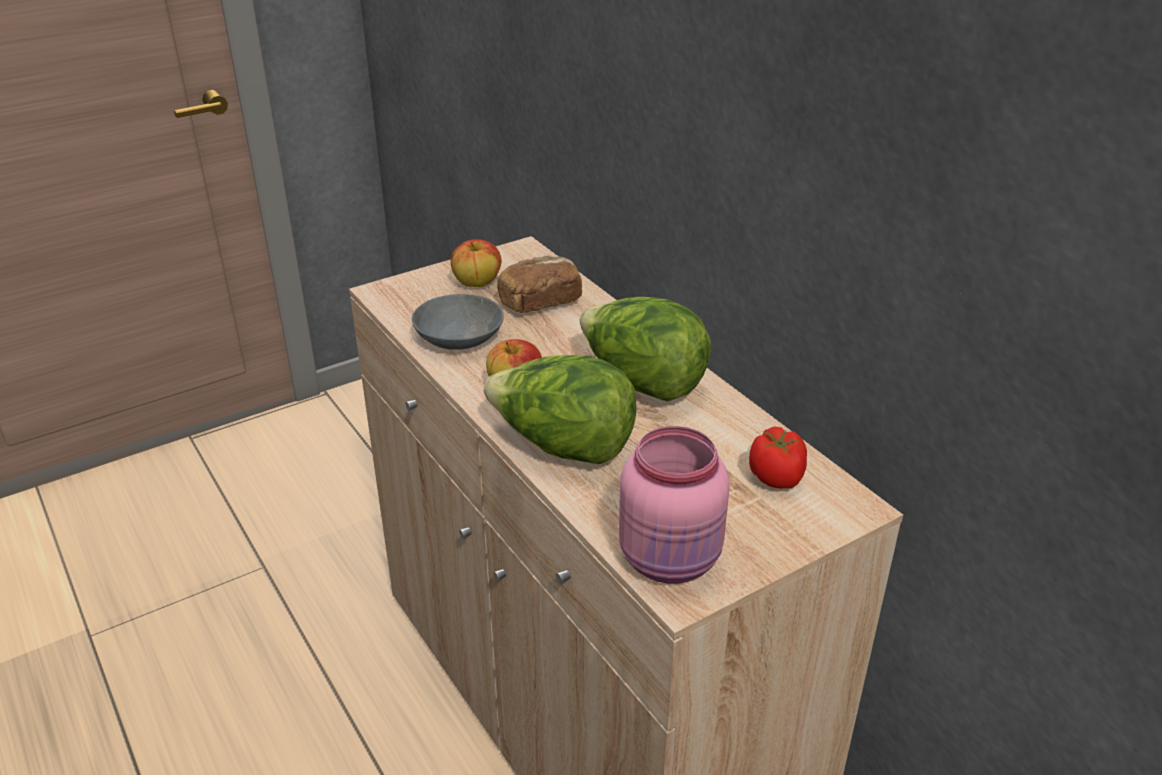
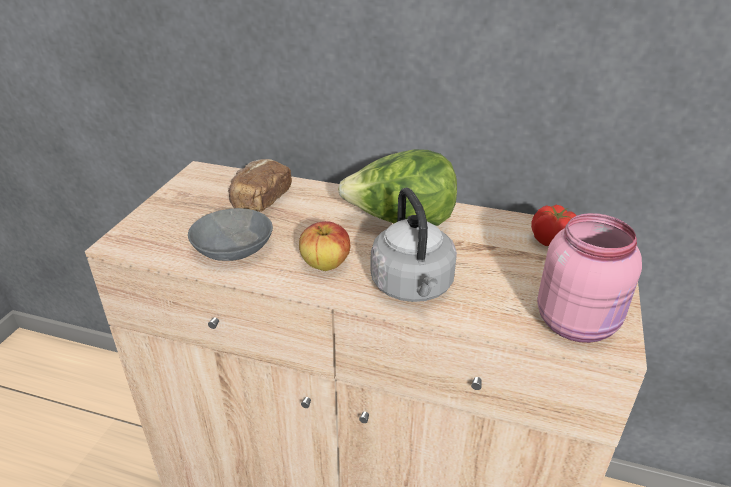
camera: 40 degrees left, 0 degrees up
apple [451,239,501,287] -> none
lettuce [484,355,636,464] -> grey kettle [370,188,457,302]

